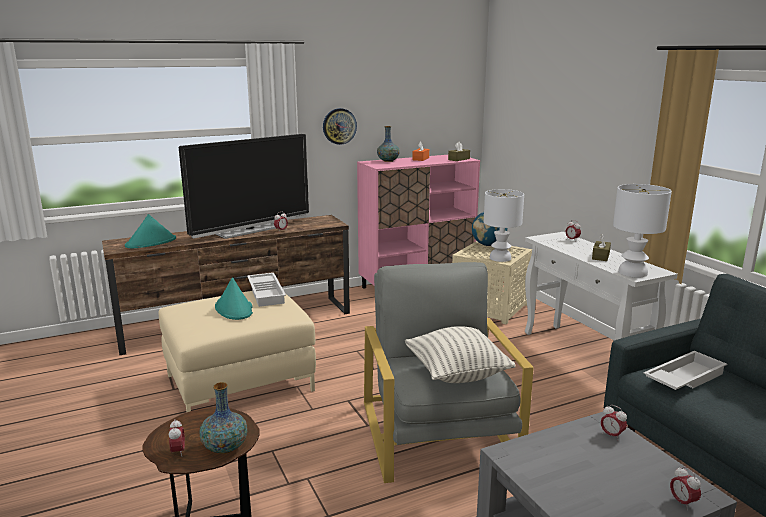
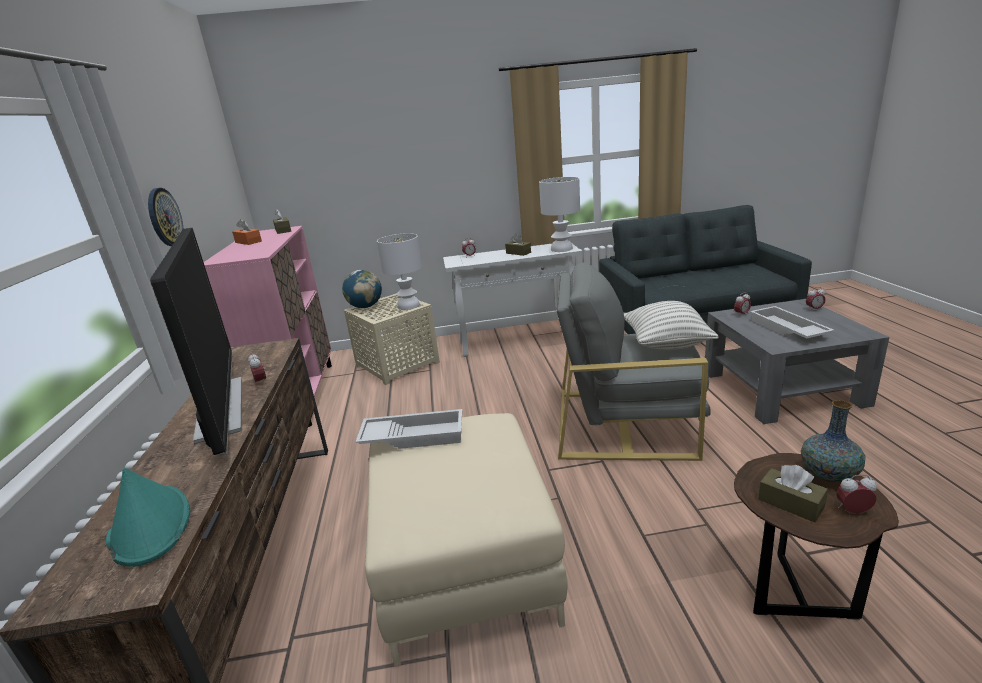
camera: 70 degrees left, 5 degrees up
turquoise hat [215,277,253,320] -> none
vase [377,126,400,162] -> none
white tray [644,351,727,390] -> white tray moved to [750,306,835,338]
none -> brown tissue box [758,465,828,522]

